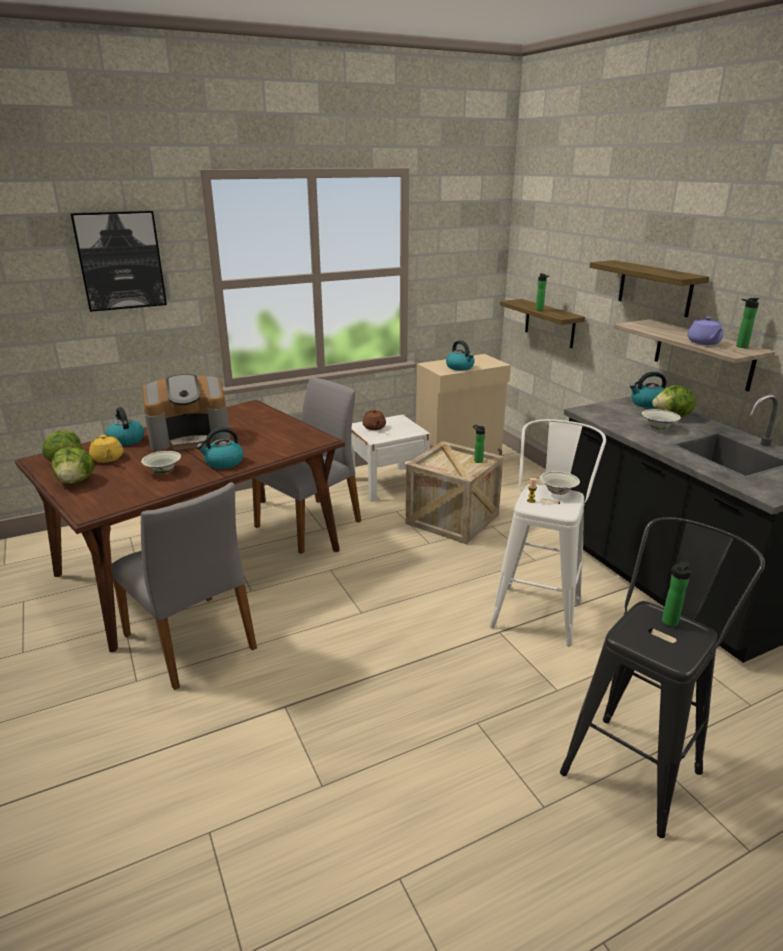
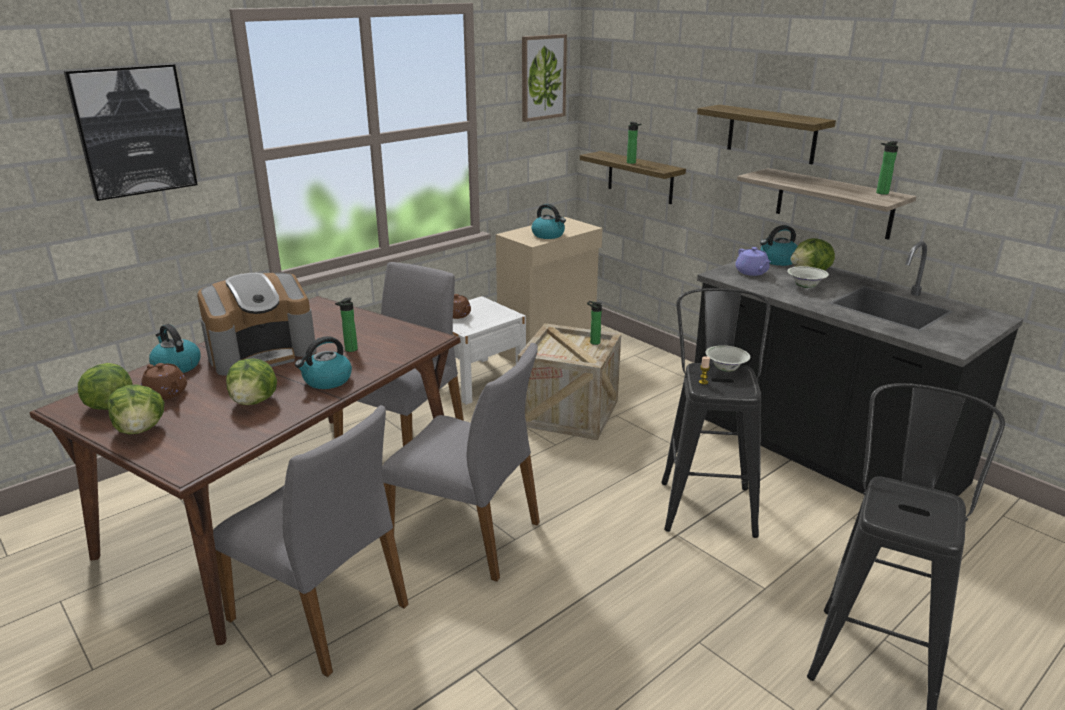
camera: 15 degrees left, 0 degrees up
yellow teapot [89,435,124,463] -> brown teapot [141,363,187,400]
white bowl [141,451,181,473] -> lettuce [226,358,277,405]
white stool [490,419,606,646] -> black stool [661,288,771,538]
bottle [662,562,691,627] -> bottle moved to [335,297,358,352]
purple teapot [687,317,723,345] -> purple teapot moved to [735,247,771,276]
none -> grey chair [382,343,540,582]
none -> picture [522,34,567,122]

